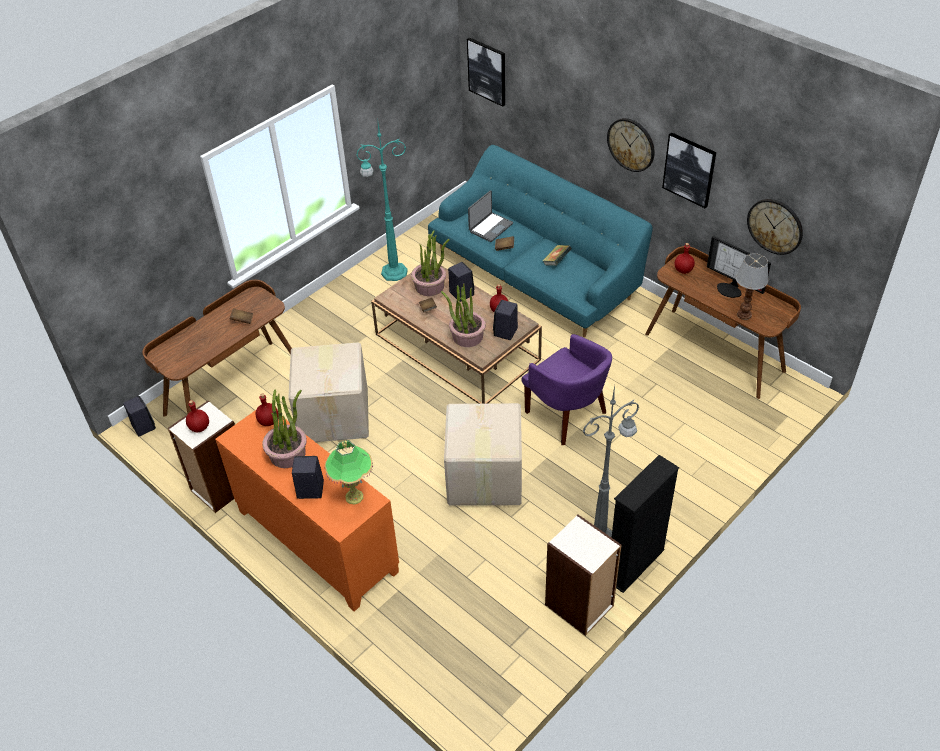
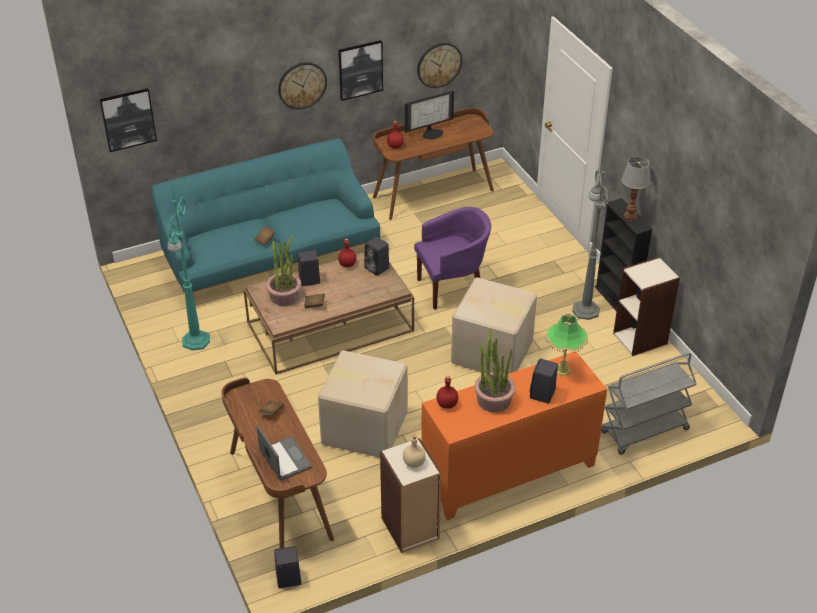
camera: 70 degrees left, 5 degrees down
red bottle [186,400,209,432] -> beige bottle [403,435,426,468]
potted plant [441,283,486,347] -> none
laptop [468,190,513,242] -> laptop moved to [257,425,312,481]
book [542,245,572,266] -> none
table lamp [736,253,768,320] -> table lamp moved to [621,156,651,221]
none -> grey cart [601,353,697,455]

